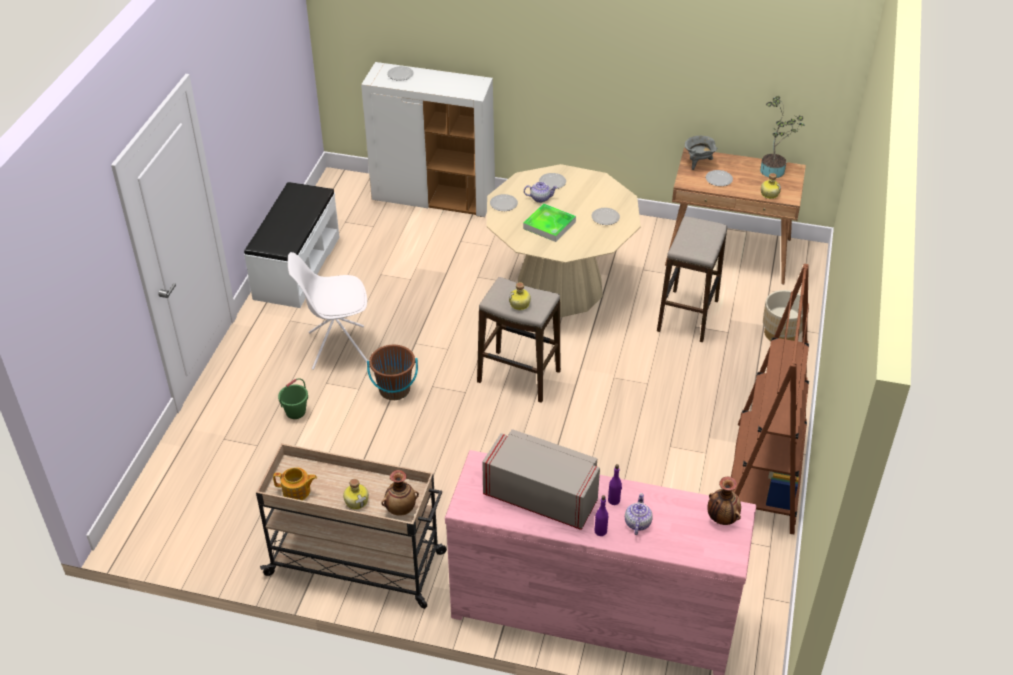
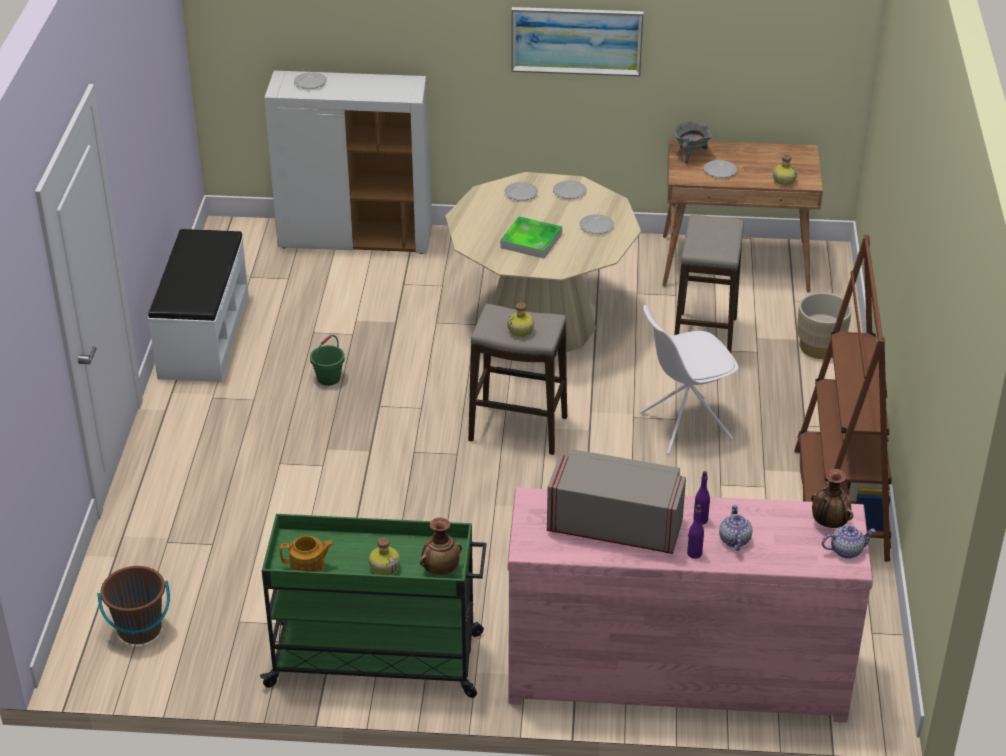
camera: 10 degrees left, 5 degrees down
beige cart [256,443,447,609] -> green cart [260,514,486,698]
green bucket [278,378,308,419] -> green bucket moved to [310,335,345,386]
white chair [288,252,368,370] -> white chair moved to [640,305,739,455]
brown bucket [367,345,418,400] -> brown bucket moved to [97,566,170,644]
plate [490,194,518,211] -> plate moved to [553,180,587,199]
teapot [524,182,558,203] -> teapot moved to [822,525,876,559]
potted plant [760,96,805,178] -> none
none -> picture [511,7,644,76]

